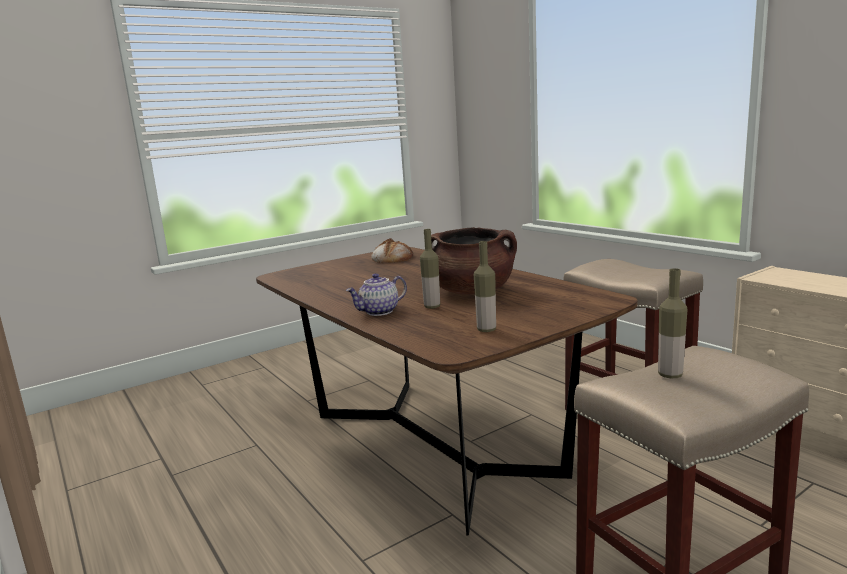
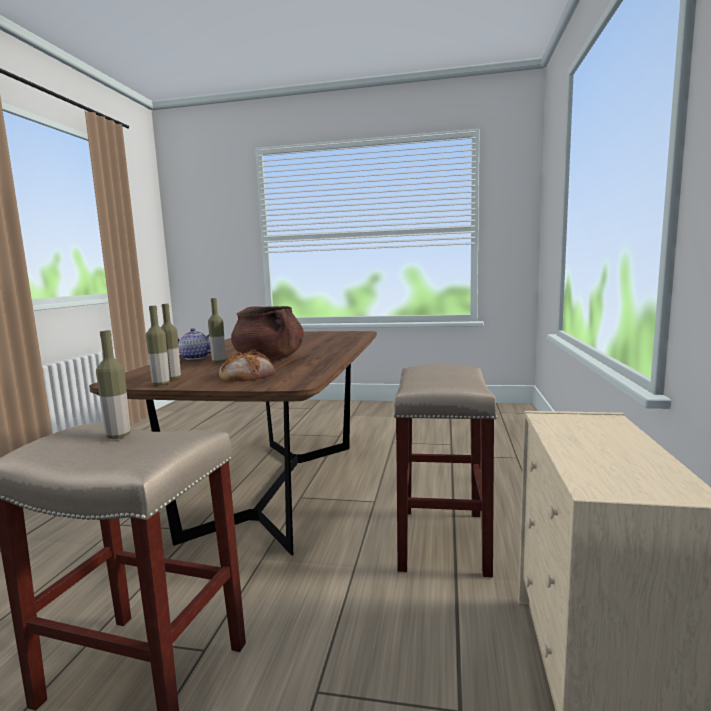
camera: 45 degrees right, 5 degrees down
bread [371,238,413,263] -> bread moved to [219,350,274,382]
none -> bottle [146,306,170,386]

